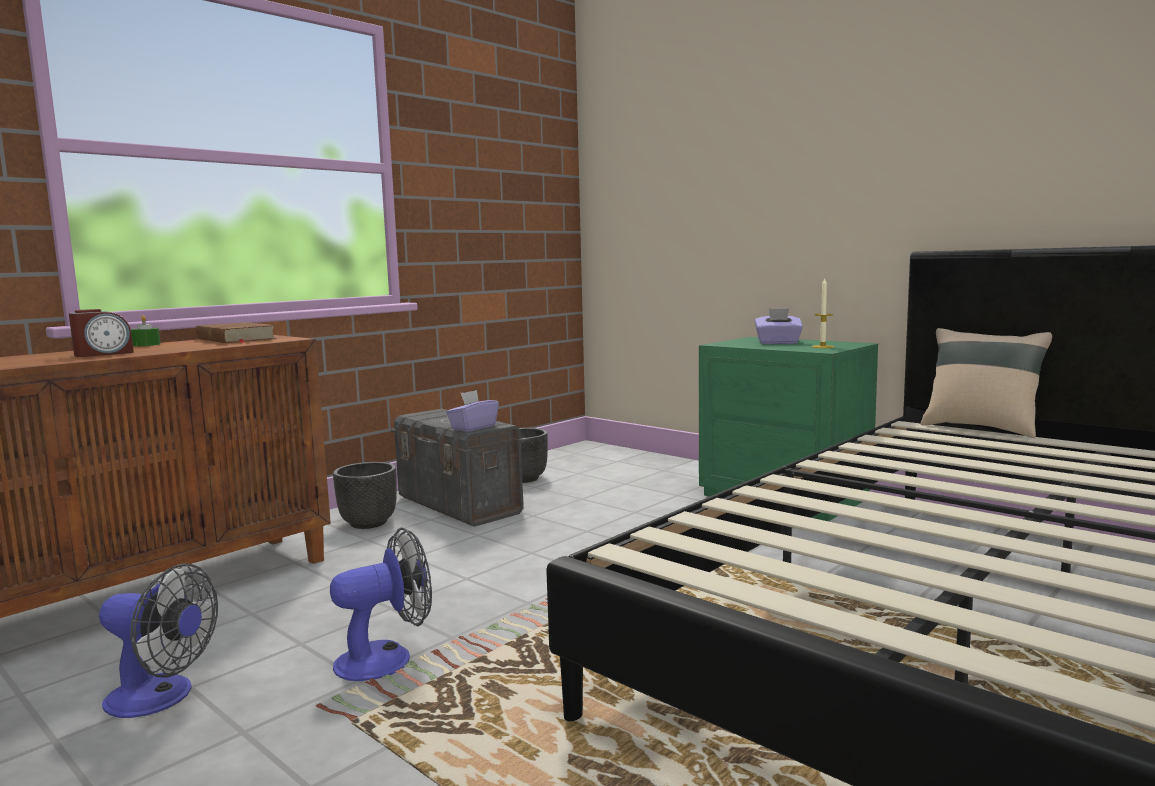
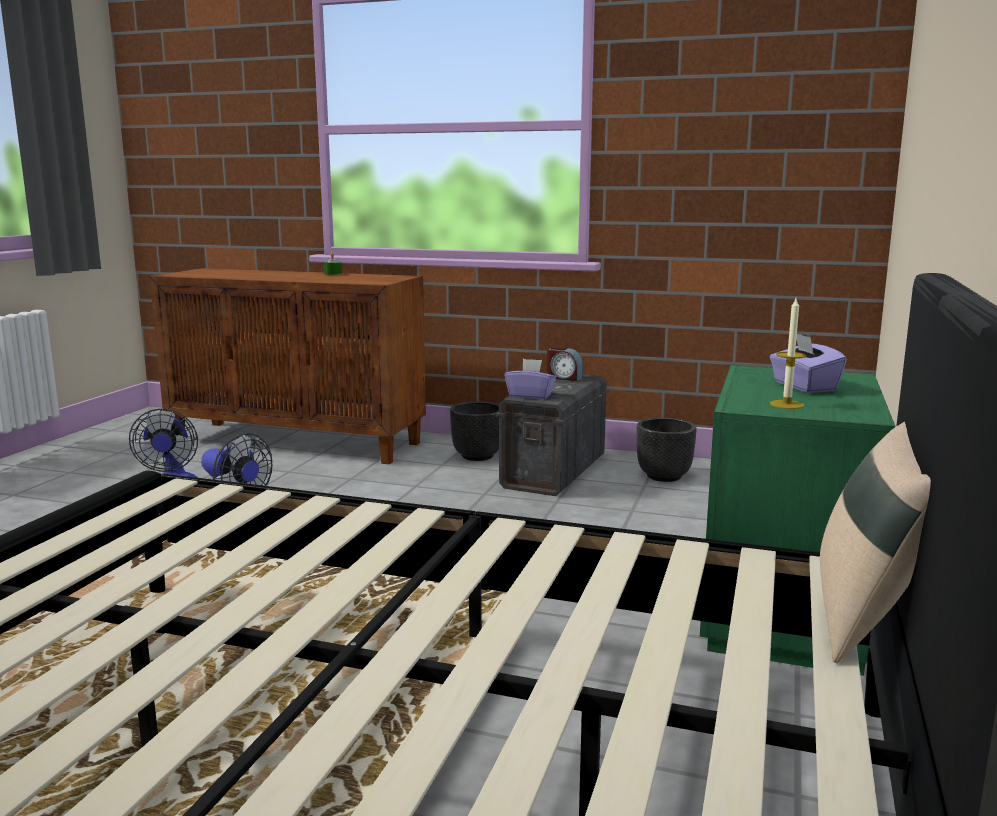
camera: 65 degrees right, 5 degrees up
alarm clock [69,309,134,357] -> alarm clock moved to [547,346,583,381]
brown book [196,322,277,343] -> none

